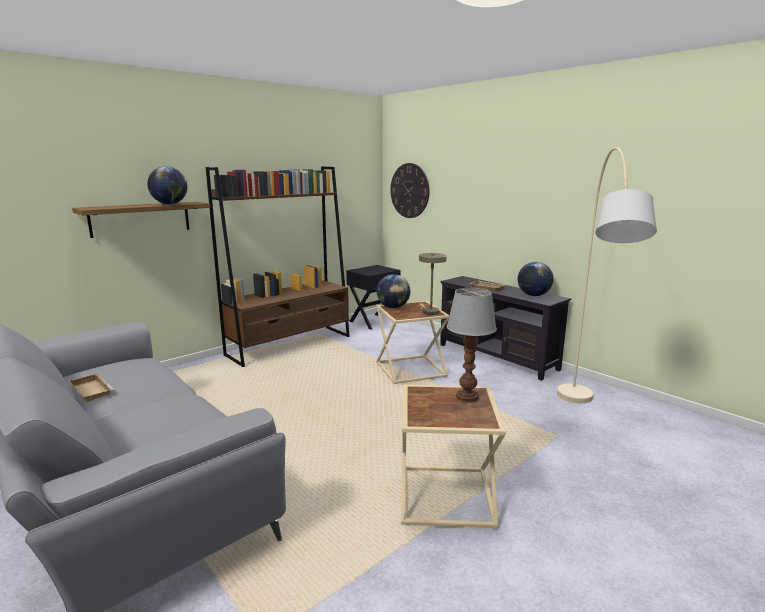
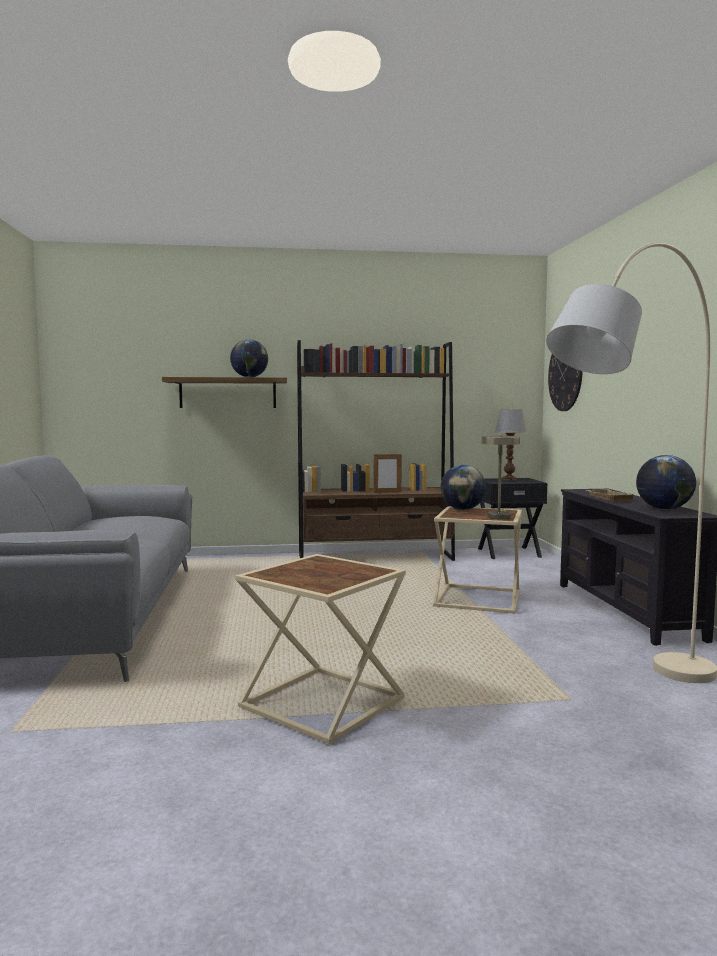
camera: 35 degrees right, 10 degrees down
beige tray [68,373,113,402] -> none
table lamp [446,288,497,403] -> table lamp moved to [495,409,526,480]
none -> picture frame [373,453,402,493]

